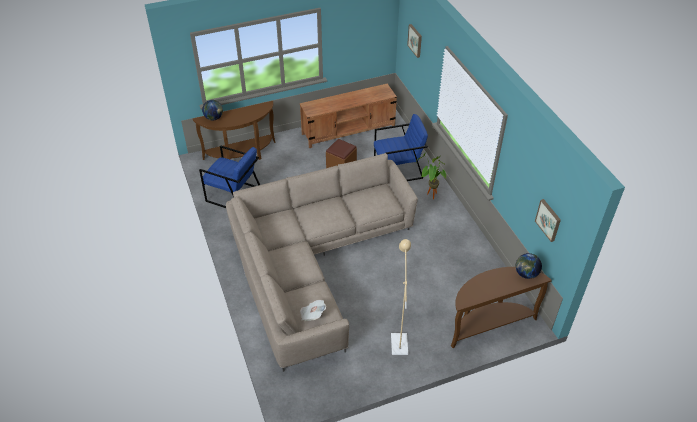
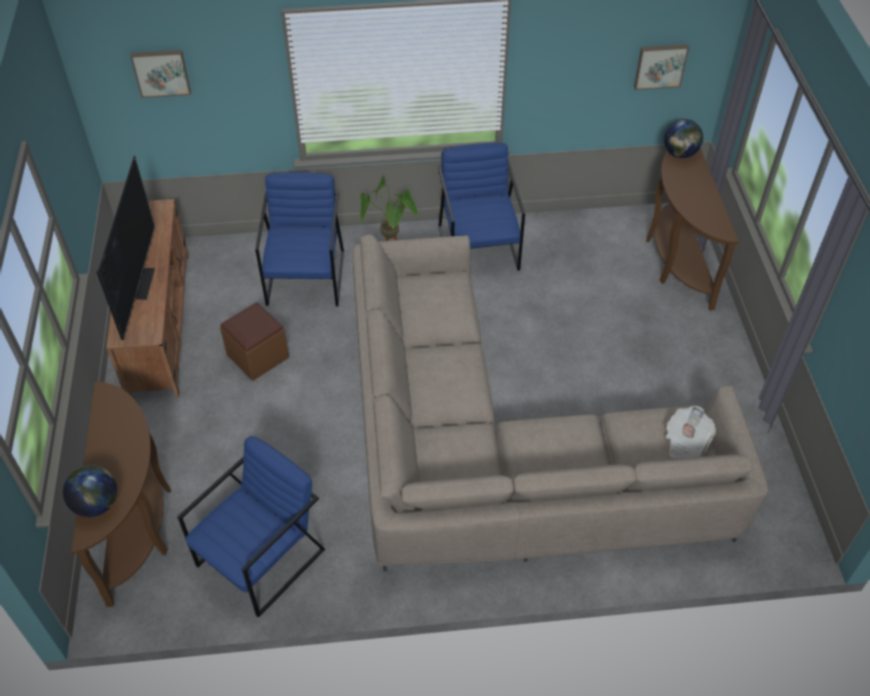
camera: 75 degrees left, 5 degrees up
beige floor lamp [391,239,411,355] -> none
none -> television [97,156,155,340]
none -> blue armchair [438,143,525,271]

